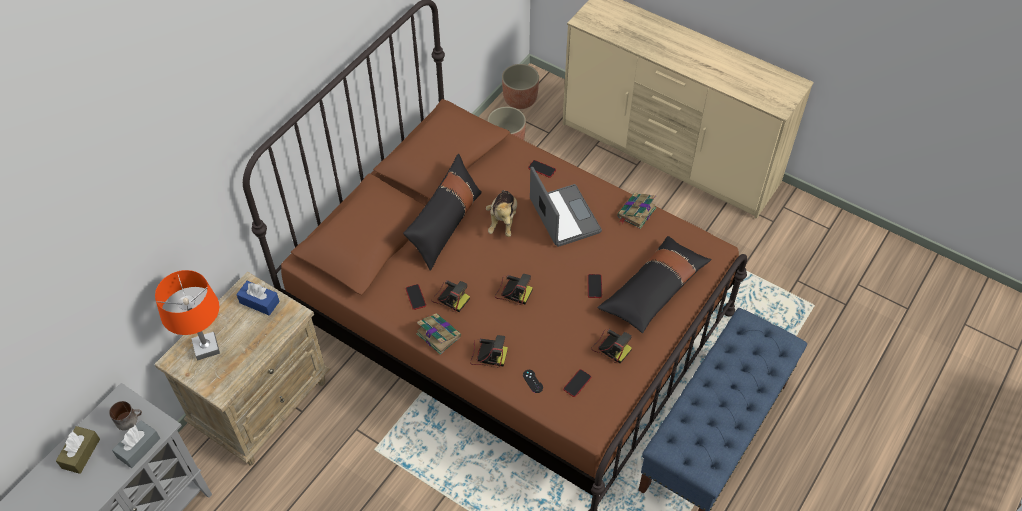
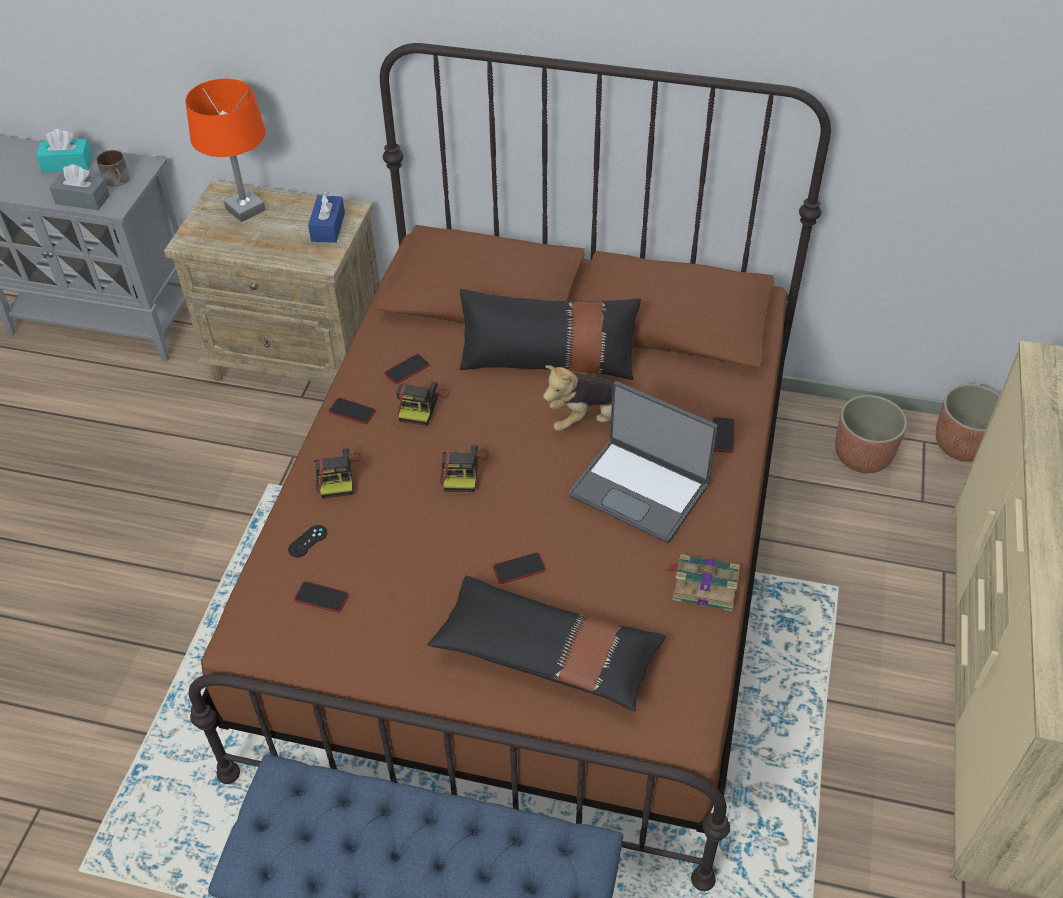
camera: 70 degrees right, 5 degrees down
brown tissue box [56,426,100,474] -> turquoise tissue box [36,129,93,172]
book [416,314,461,355] -> phone [329,398,376,424]
laptop [530,167,602,247] -> laptop turned 75 degrees clockwise [569,381,718,543]
camera [591,329,632,364] -> none

